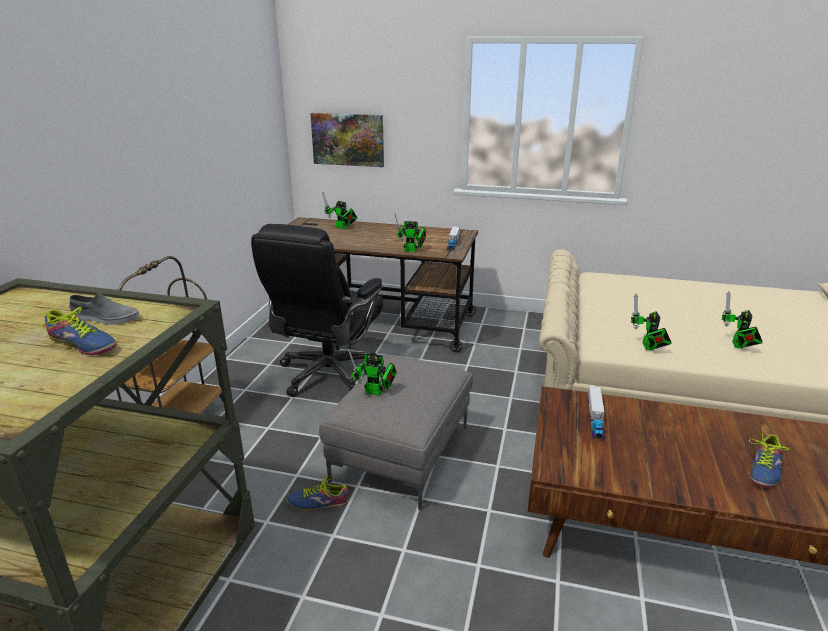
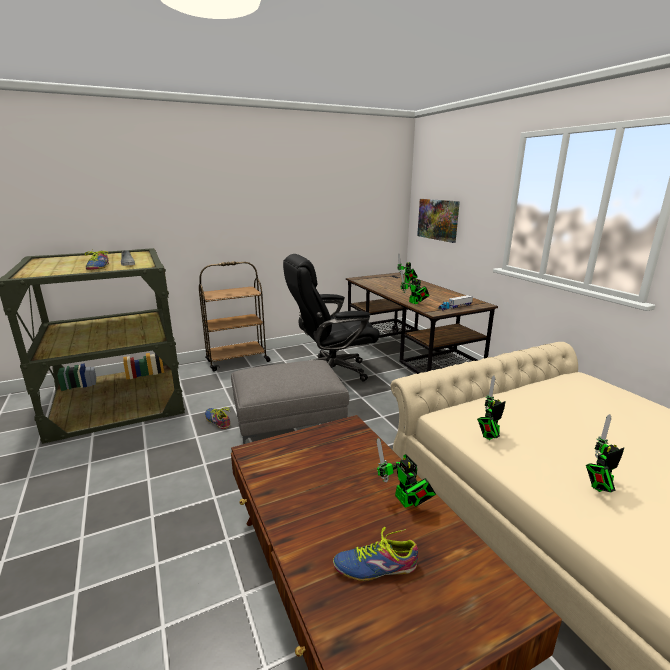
camera: 50 degrees right, 5 degrees down
toy robot [348,348,397,395] -> toy robot moved to [376,438,436,508]
toy truck [588,386,605,439] -> none

